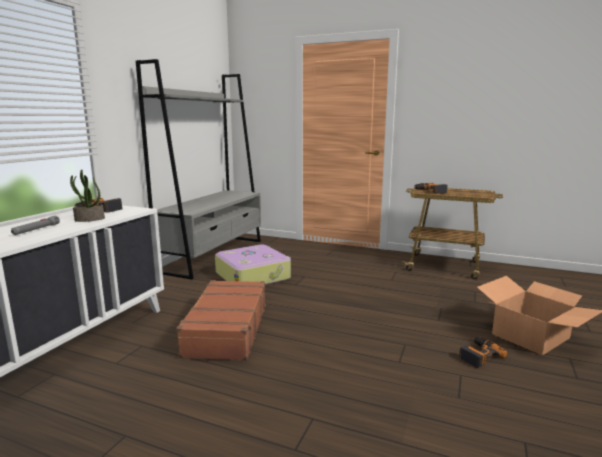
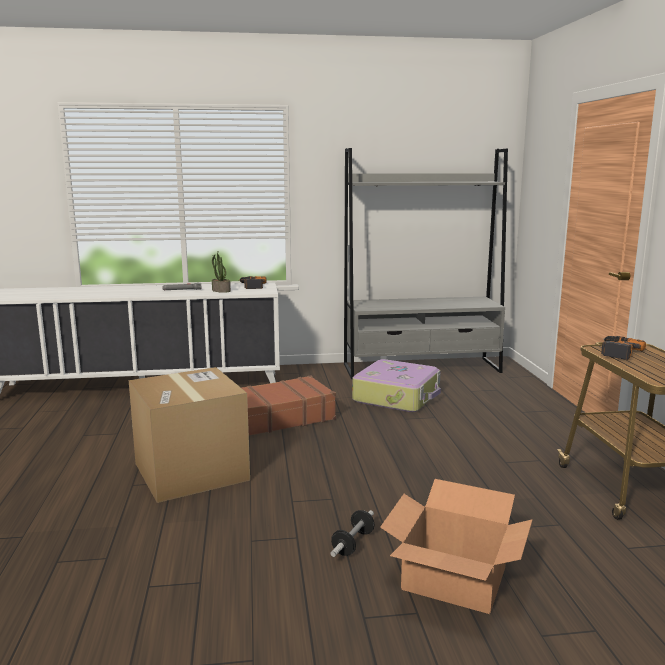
camera: 60 degrees right, 0 degrees up
power drill [459,337,507,368] -> dumbbell [330,510,374,557]
none -> cardboard box [129,367,250,503]

